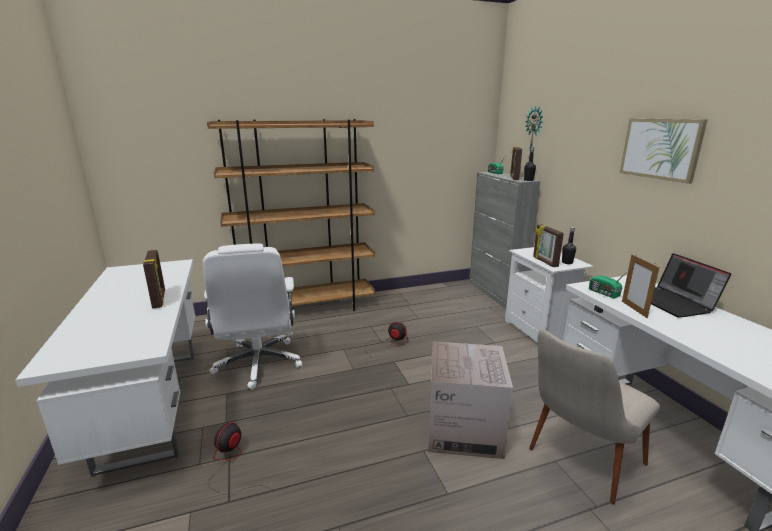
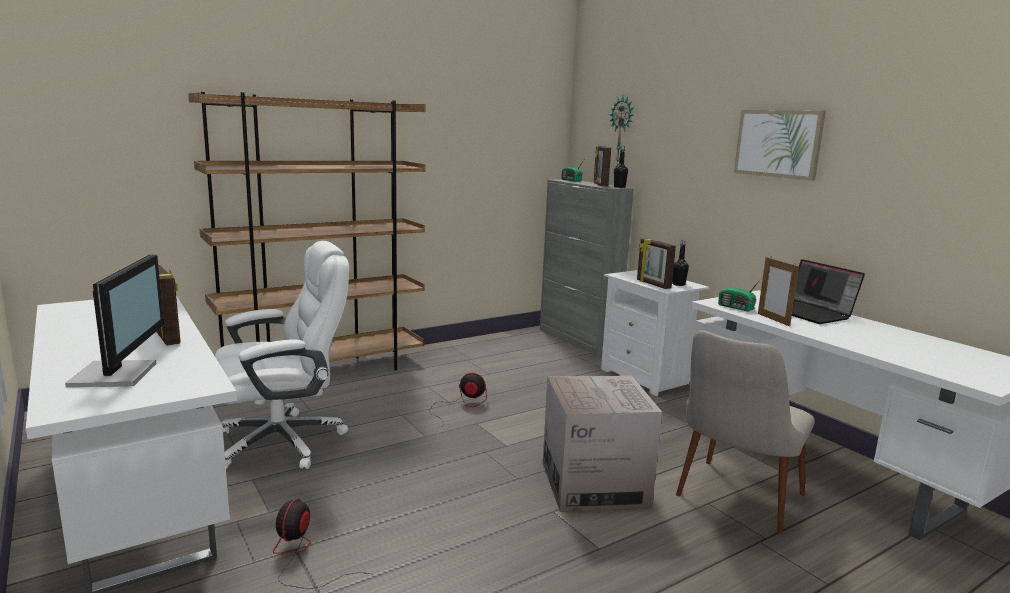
camera: 15 degrees left, 5 degrees down
white office chair [203,244,302,389] -> white office chair turned 90 degrees counterclockwise [215,241,349,469]
none -> monitor [65,255,164,387]

